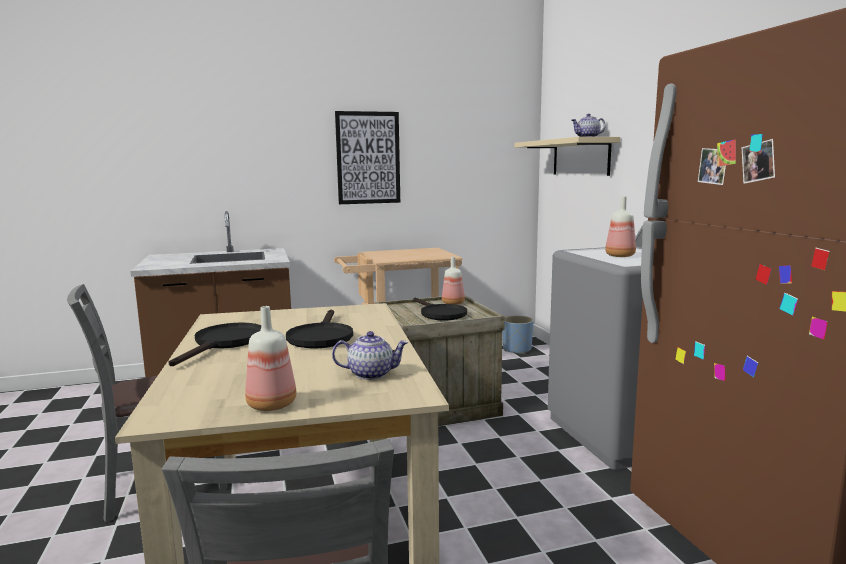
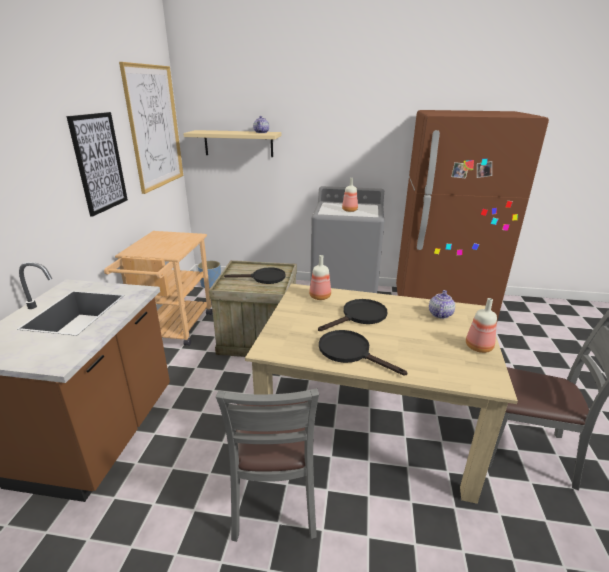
camera: 65 degrees left, 15 degrees up
black frying pan [286,310,353,349] -> black frying pan turned 60 degrees counterclockwise [318,299,387,331]
bottle [442,257,465,305] -> bottle moved to [309,255,331,300]
none -> picture [119,62,183,194]

